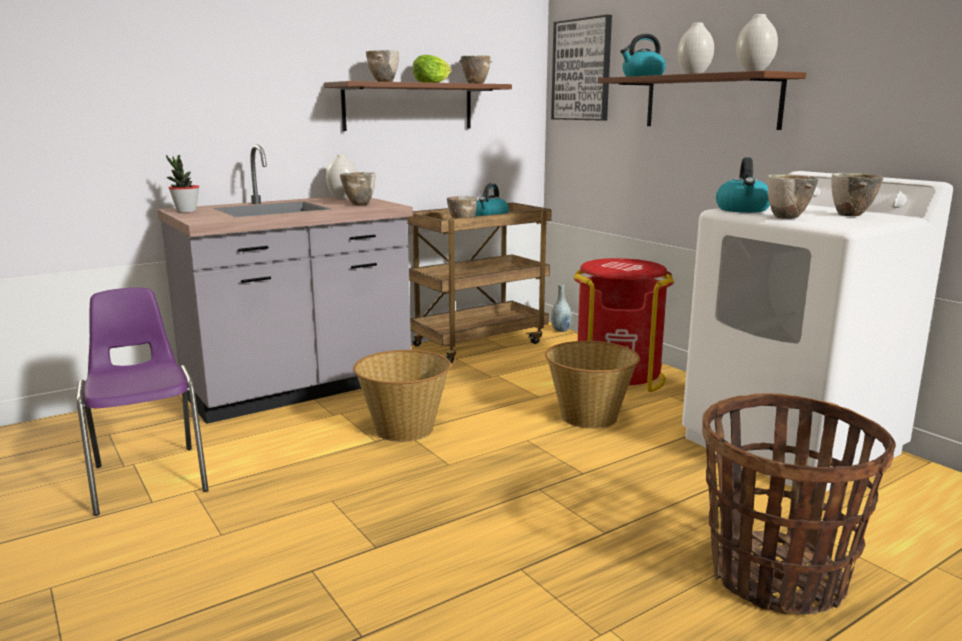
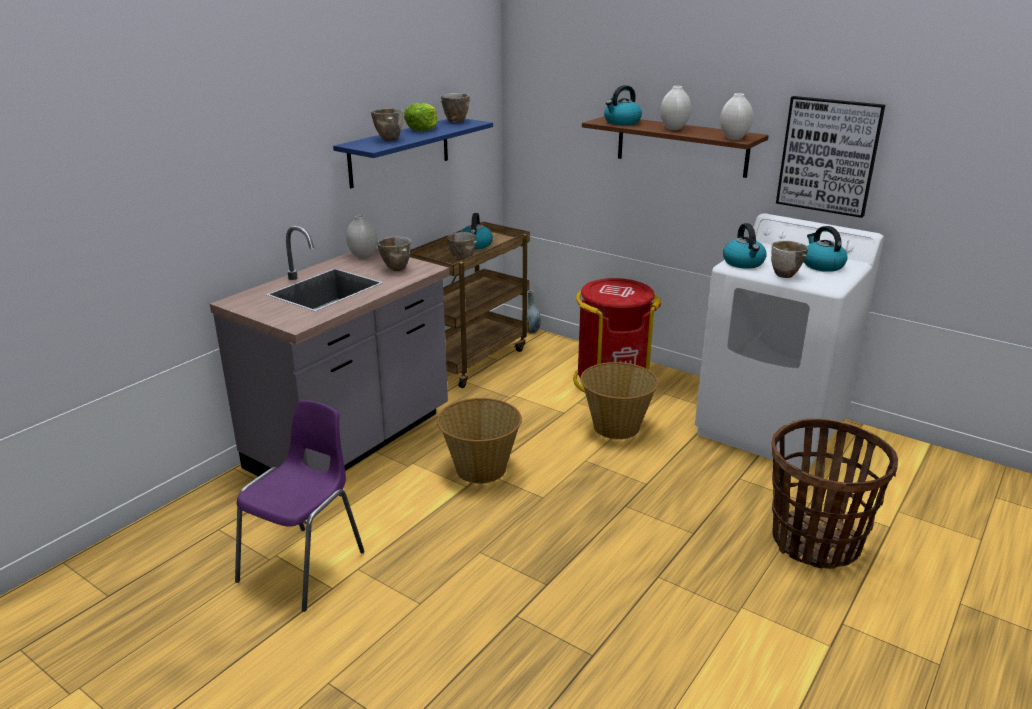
camera: 20 degrees left, 10 degrees up
purple chair [76,288,208,516] -> purple chair turned 75 degrees clockwise [235,400,365,612]
potted plant [166,155,199,213] -> none
brown shelf [324,81,512,131] -> blue shelf [333,119,493,188]
picture [551,15,612,121] -> picture moved to [776,96,885,218]
bowl [831,173,884,216] -> kettle [804,226,848,272]

